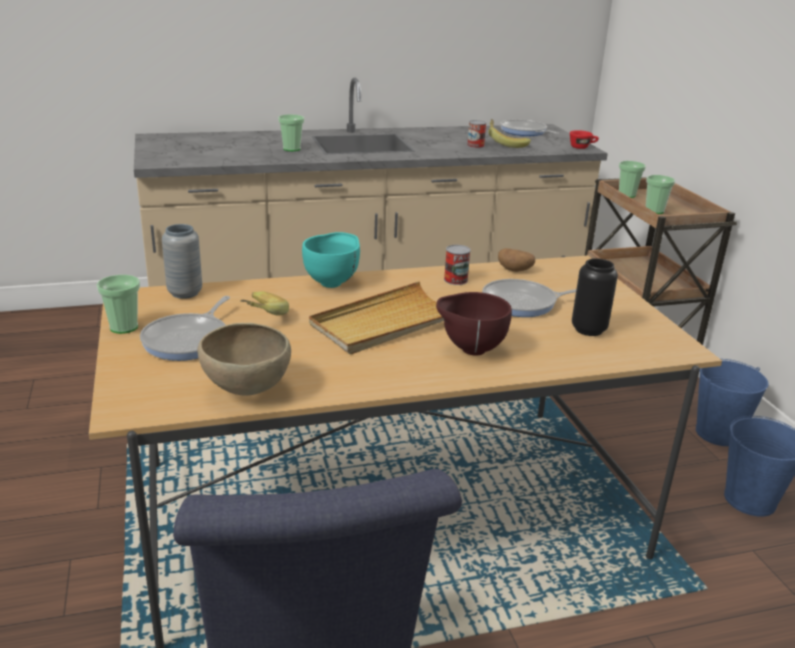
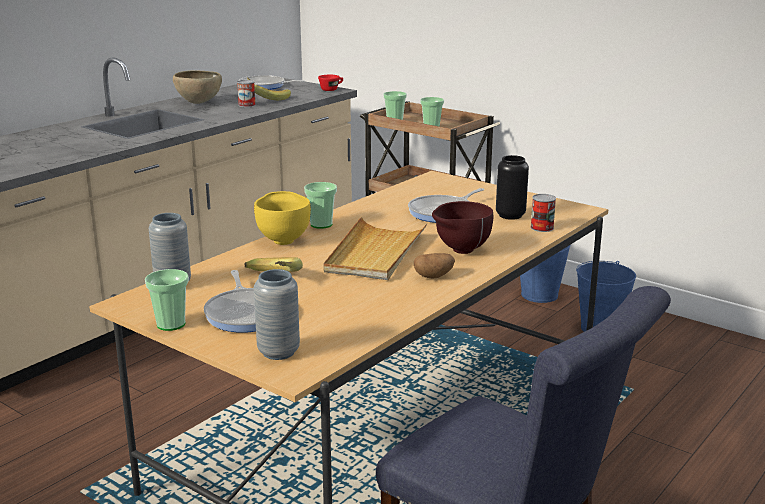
camera: 35 degrees left, 5 degrees down
brown bowl [197,323,291,396] -> brown bowl moved to [173,70,222,104]
cup [278,114,304,151] -> cup moved to [304,182,337,229]
turquoise bowl [302,232,360,288] -> yellow bowl [254,191,311,245]
can [444,245,471,285] -> can moved to [530,194,556,232]
potato [498,248,535,272] -> potato moved to [414,253,455,279]
none -> grey vase [254,269,300,360]

